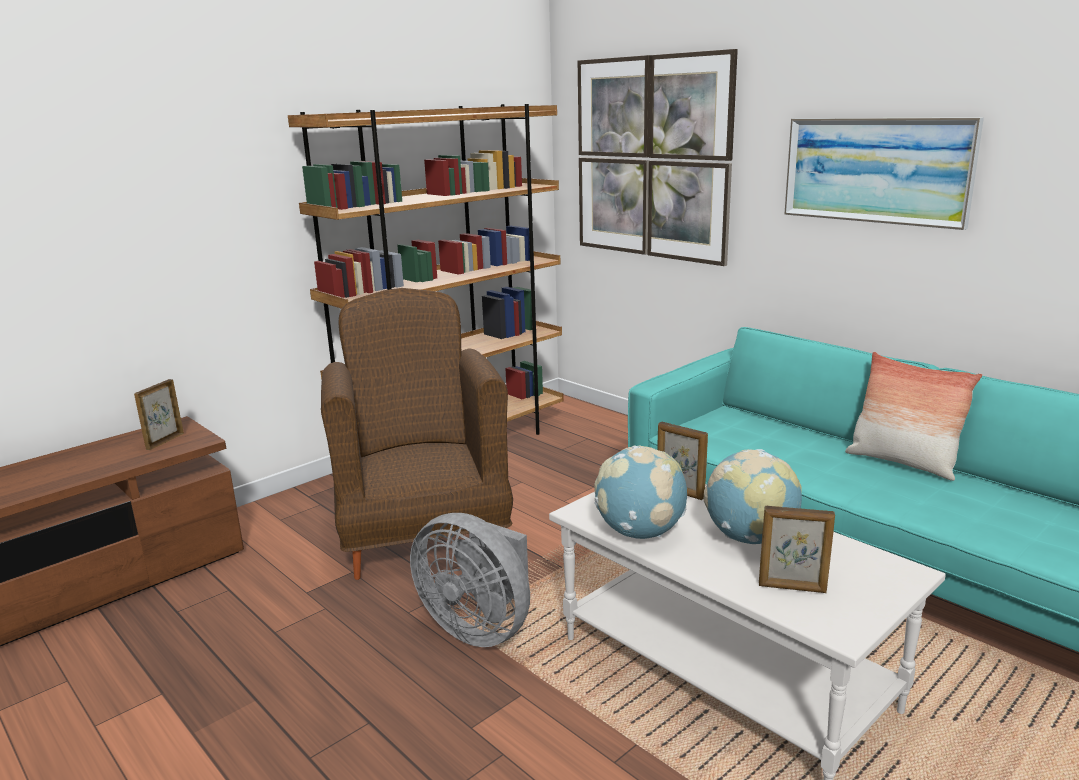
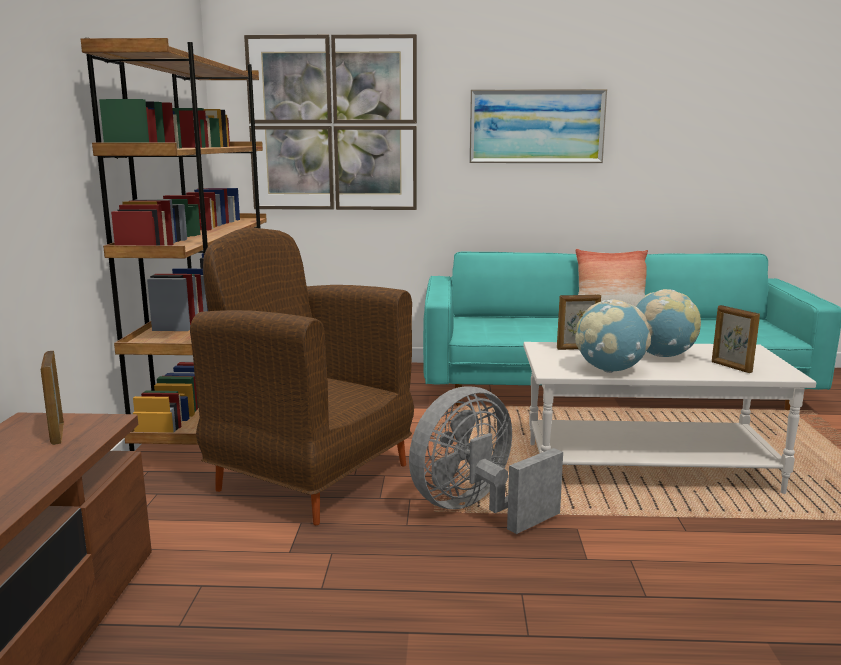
camera: 45 degrees left, 5 degrees down
grey fan [410,513,530,647] -> grey fan turned 150 degrees clockwise [409,386,563,534]
picture frame [759,505,835,593] -> picture frame turned 90 degrees clockwise [712,305,760,373]

